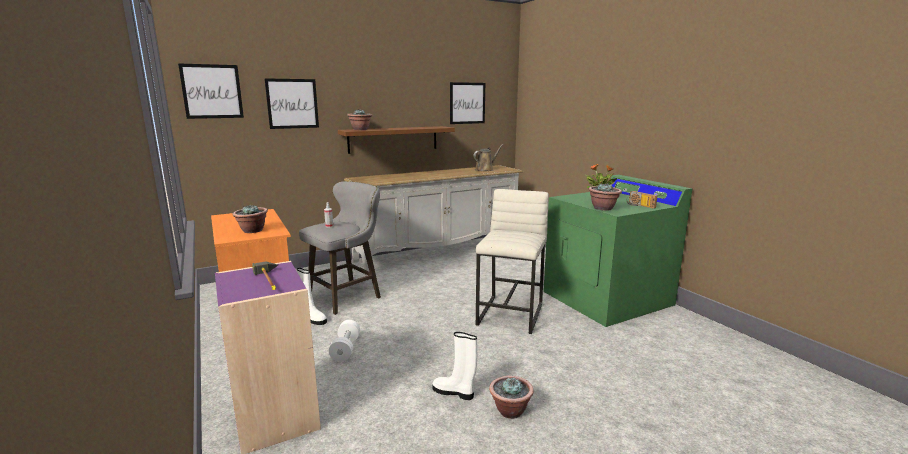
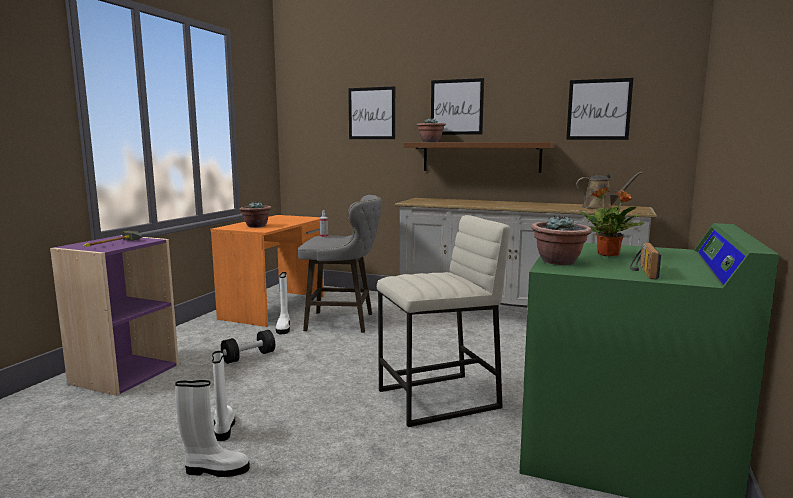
camera: 50 degrees right, 5 degrees down
picture [178,63,244,119] -> picture moved to [431,78,484,135]
white dumbbell [329,320,360,362] -> black dumbbell [221,330,275,364]
potted plant [489,376,534,419] -> white boot [175,380,250,477]

